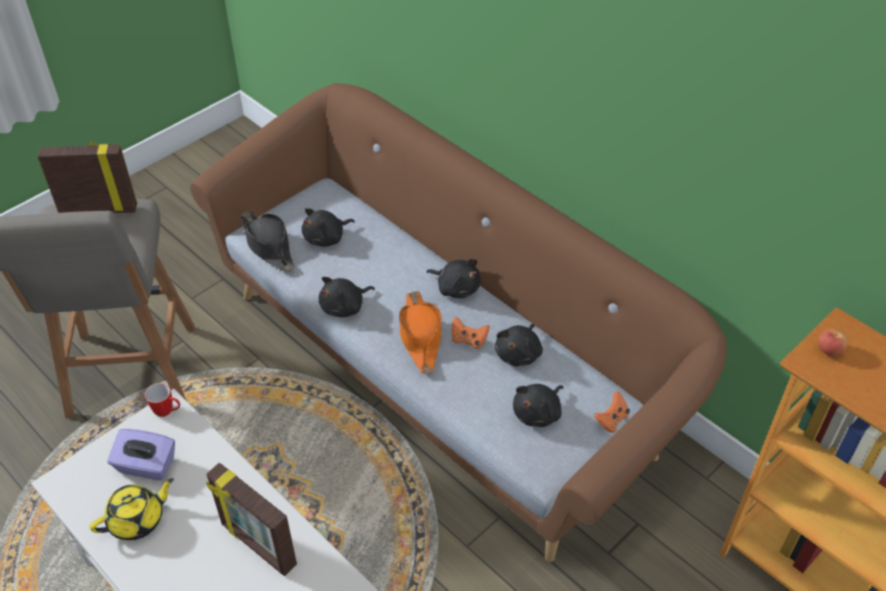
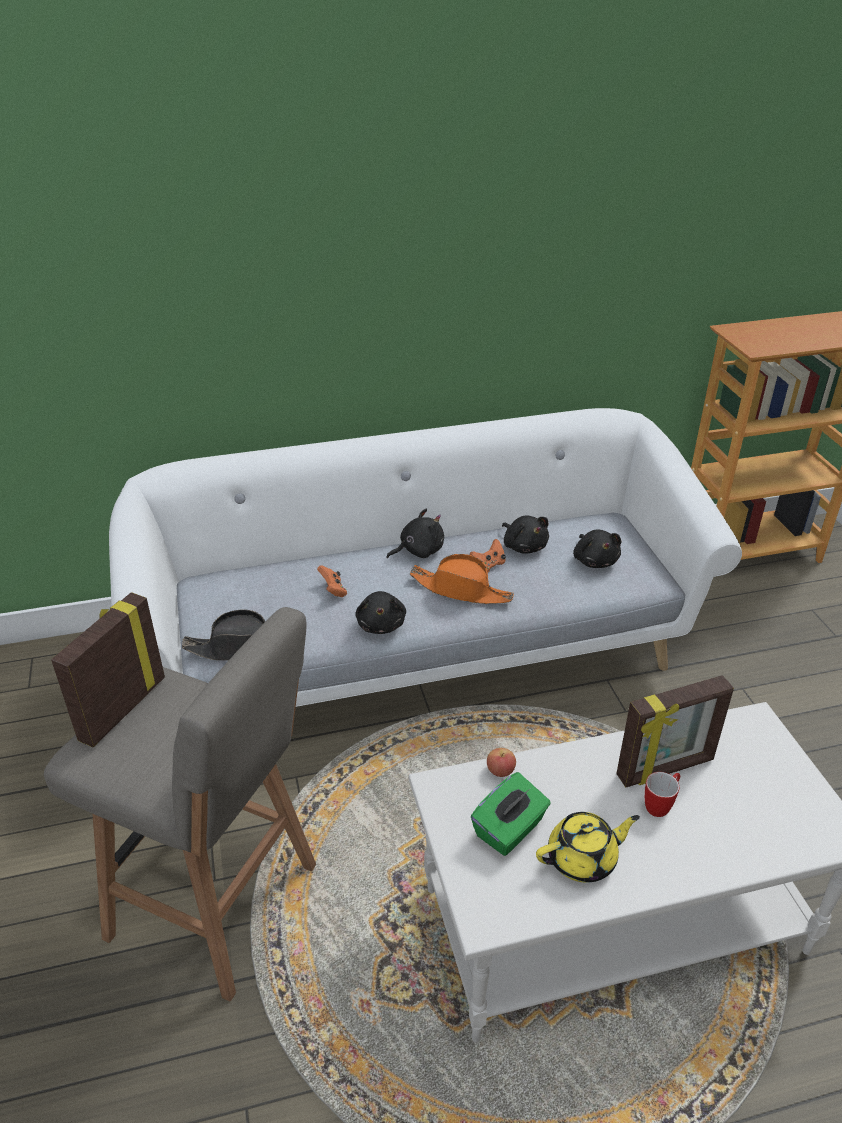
camera: 60 degrees left, 10 degrees down
yellow teapot [89,478,174,541] -> yellow teapot turned 75 degrees clockwise [536,812,640,883]
purple tissue box [107,429,175,480] -> green tissue box [471,772,551,856]
mug [145,383,180,417] -> mug moved to [645,772,680,817]
brown sofa [191,83,726,562] -> white sofa [109,408,742,707]
black plush toy [302,208,355,247] -> none
orange game controller [594,392,630,433] -> orange game controller moved to [317,565,347,597]
apple [818,329,848,356] -> apple moved to [487,748,516,777]

